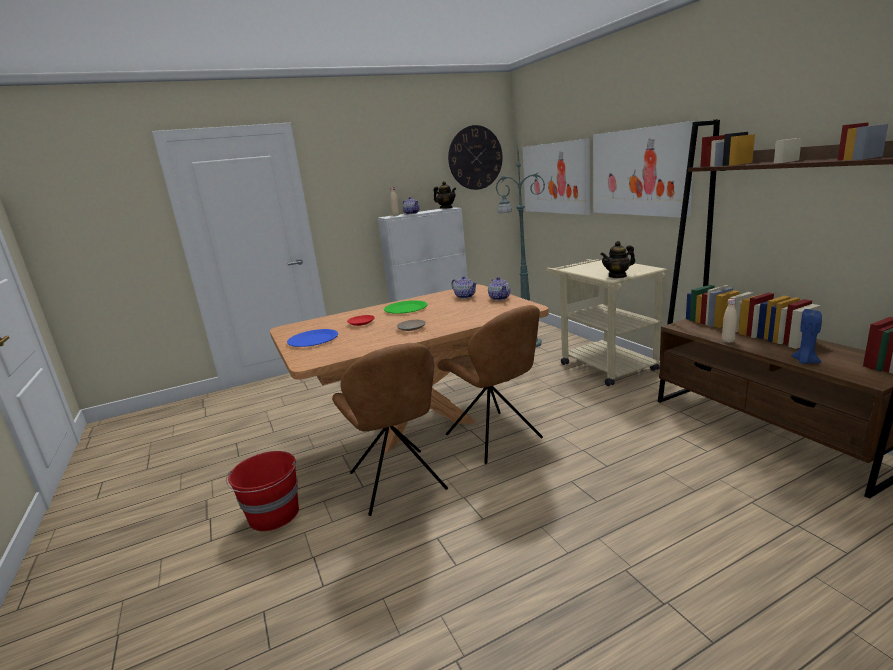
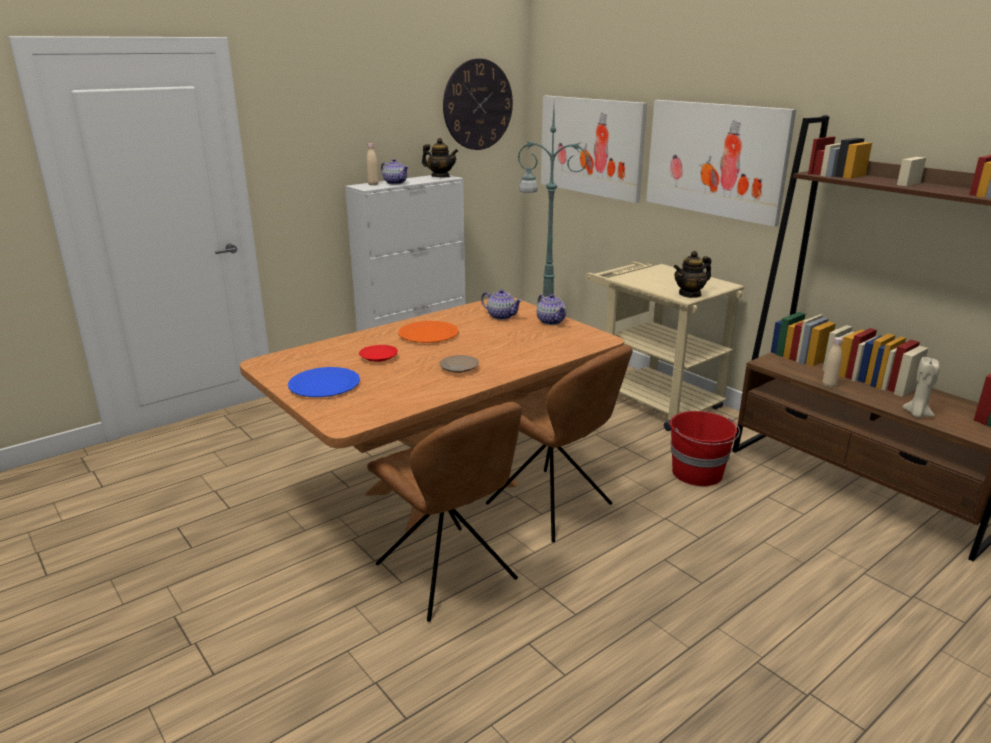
camera: 15 degrees left, 5 degrees up
red bucket [226,451,299,531] -> red bucket moved to [670,411,740,486]
green plate [384,300,427,314] -> orange plate [398,321,459,343]
blue candle [792,309,822,364] -> beige candle [903,357,939,418]

